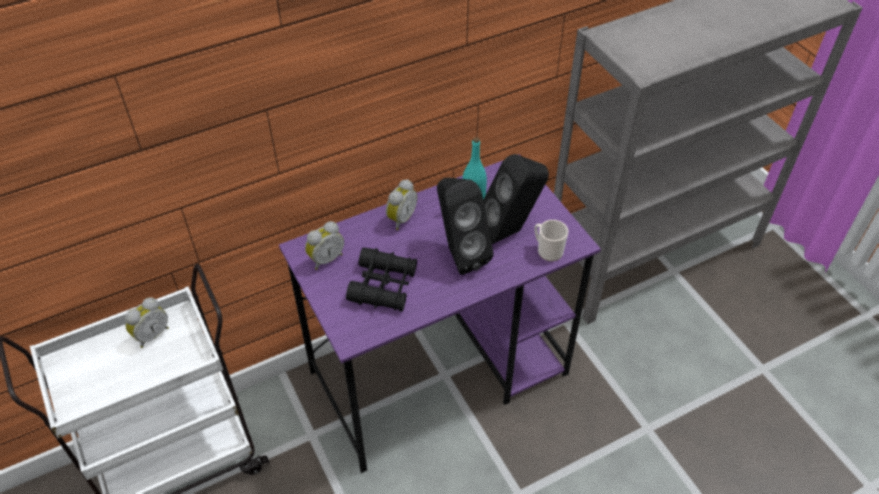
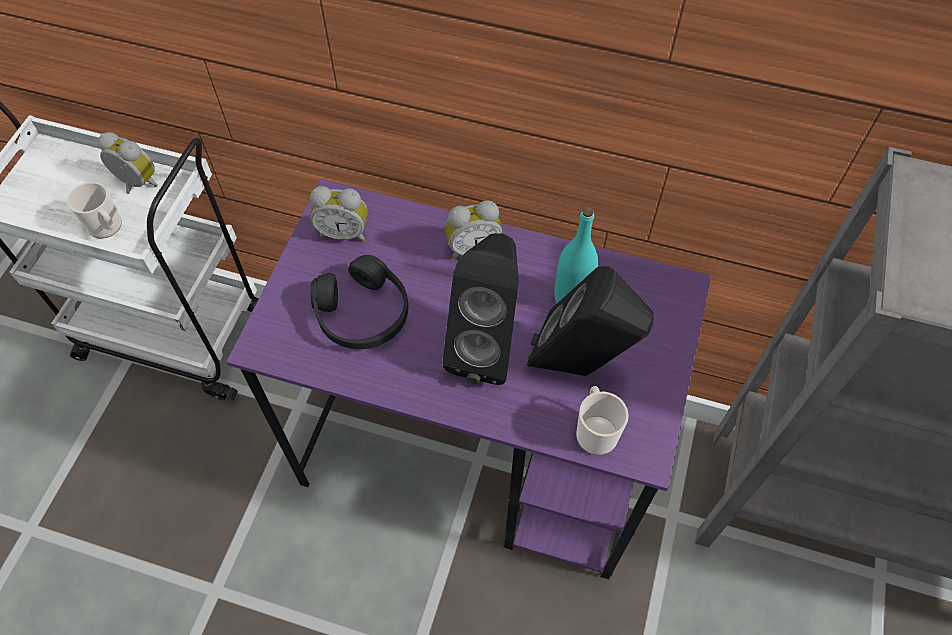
camera: 45 degrees right, 10 degrees up
alarm clock [125,297,169,348] -> alarm clock turned 150 degrees counterclockwise [98,132,158,194]
black binoculars [346,248,417,312] -> black headphones [310,255,408,349]
none -> mug [67,182,122,239]

